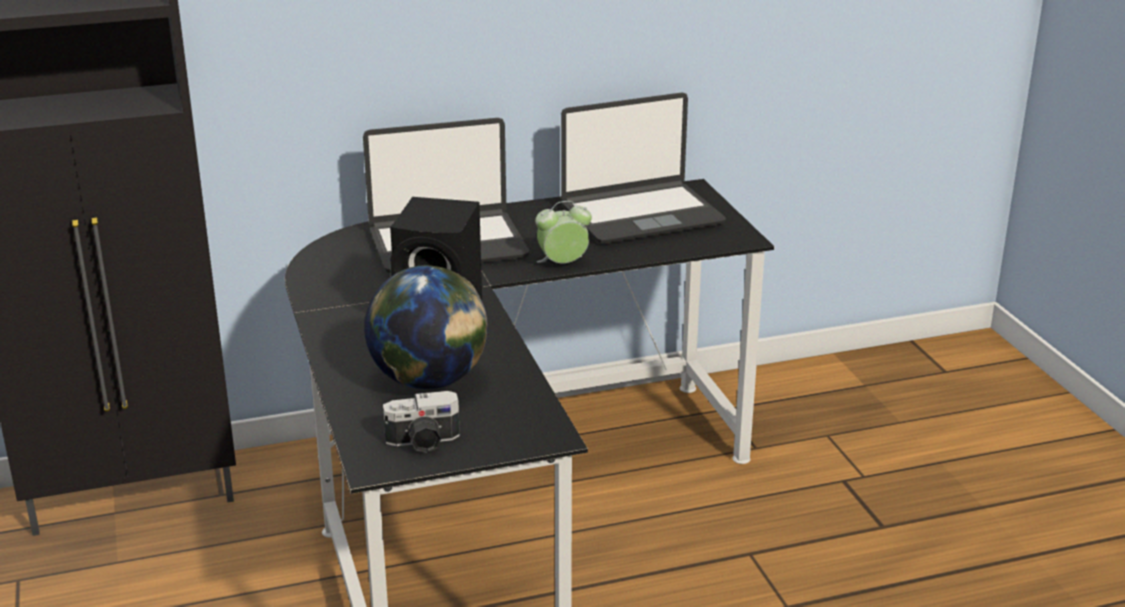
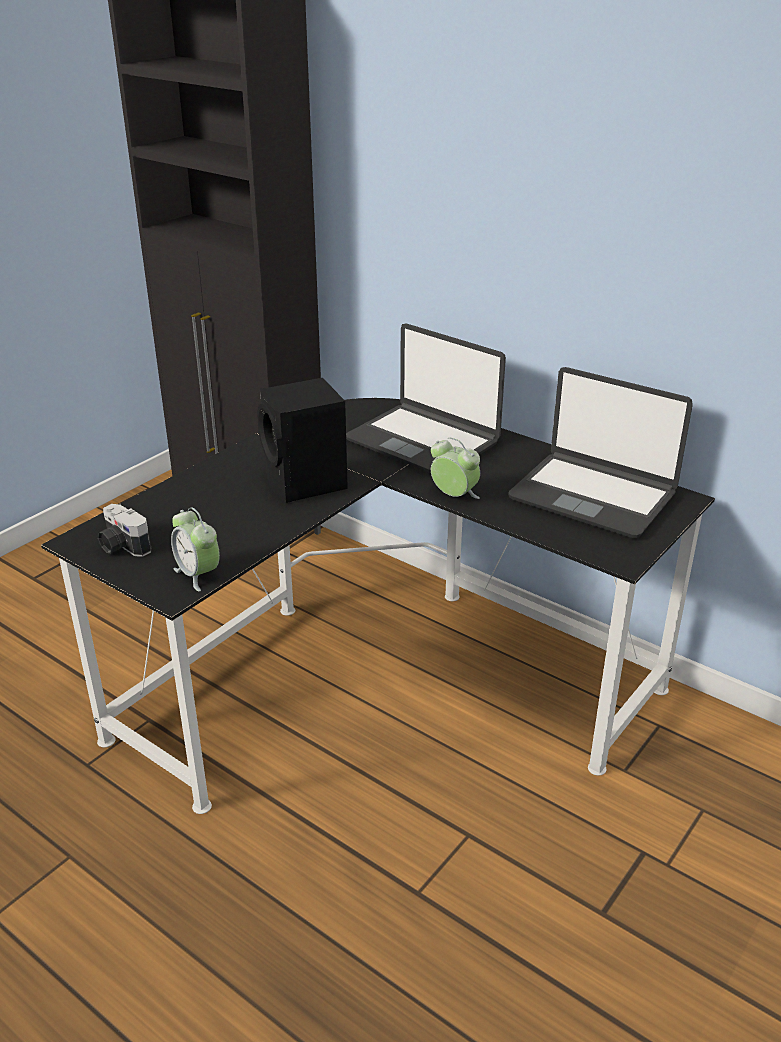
camera: 55 degrees right, 5 degrees up
globe [364,265,488,389] -> none
none -> alarm clock [171,507,220,592]

